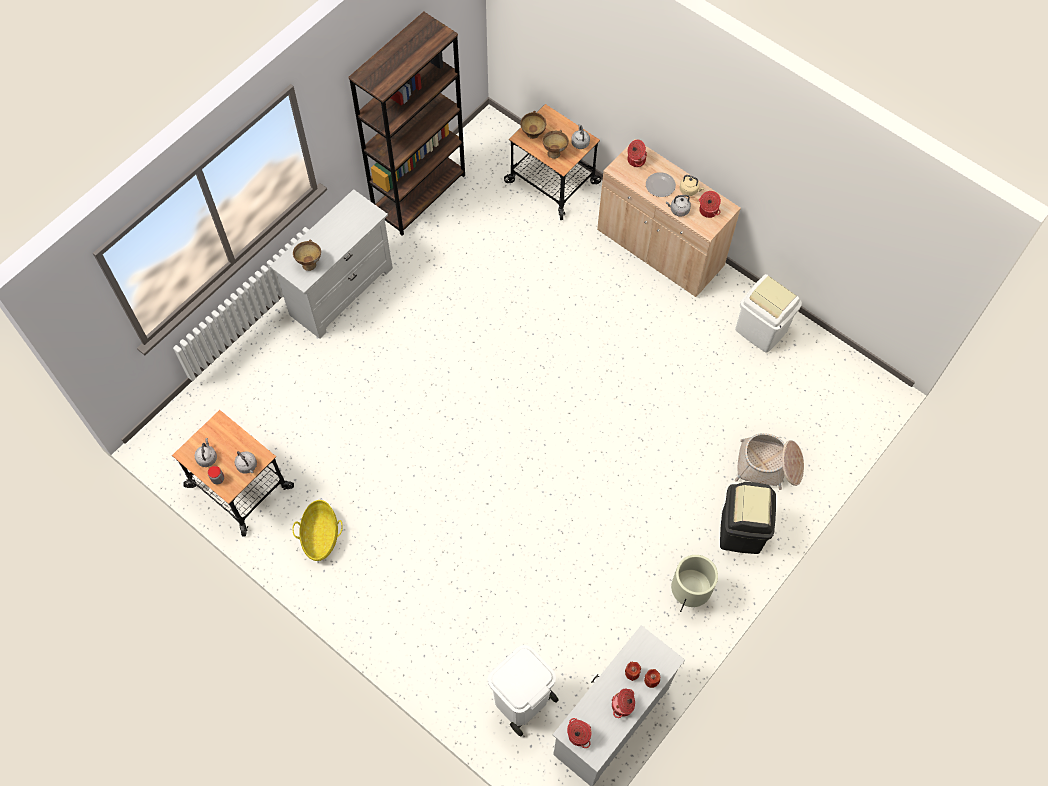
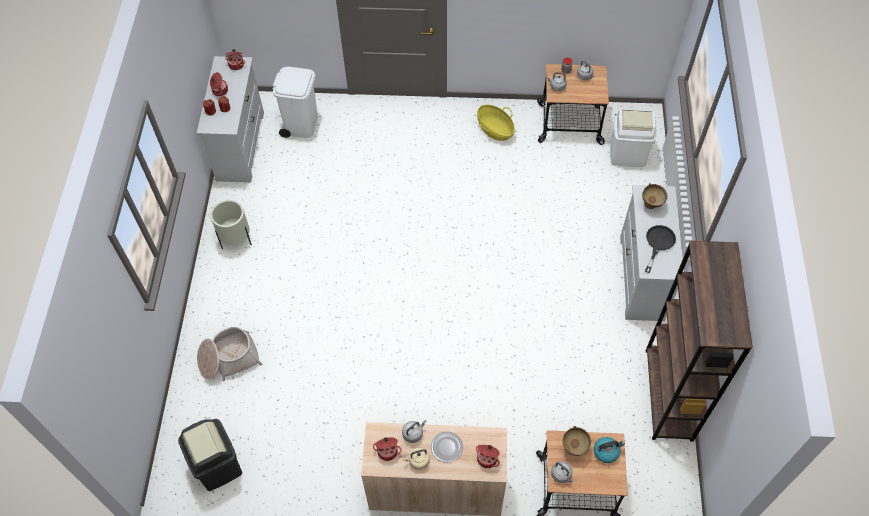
camera: 145 degrees right, 5 degrees down
brown bowl [520,111,546,139] -> kettle [594,437,625,463]
black trash can [720,482,776,554] -> black trash can moved to [178,419,242,491]
white trash can [735,274,802,352] -> white trash can moved to [610,109,656,167]
none -> black frying pan [645,225,676,273]

